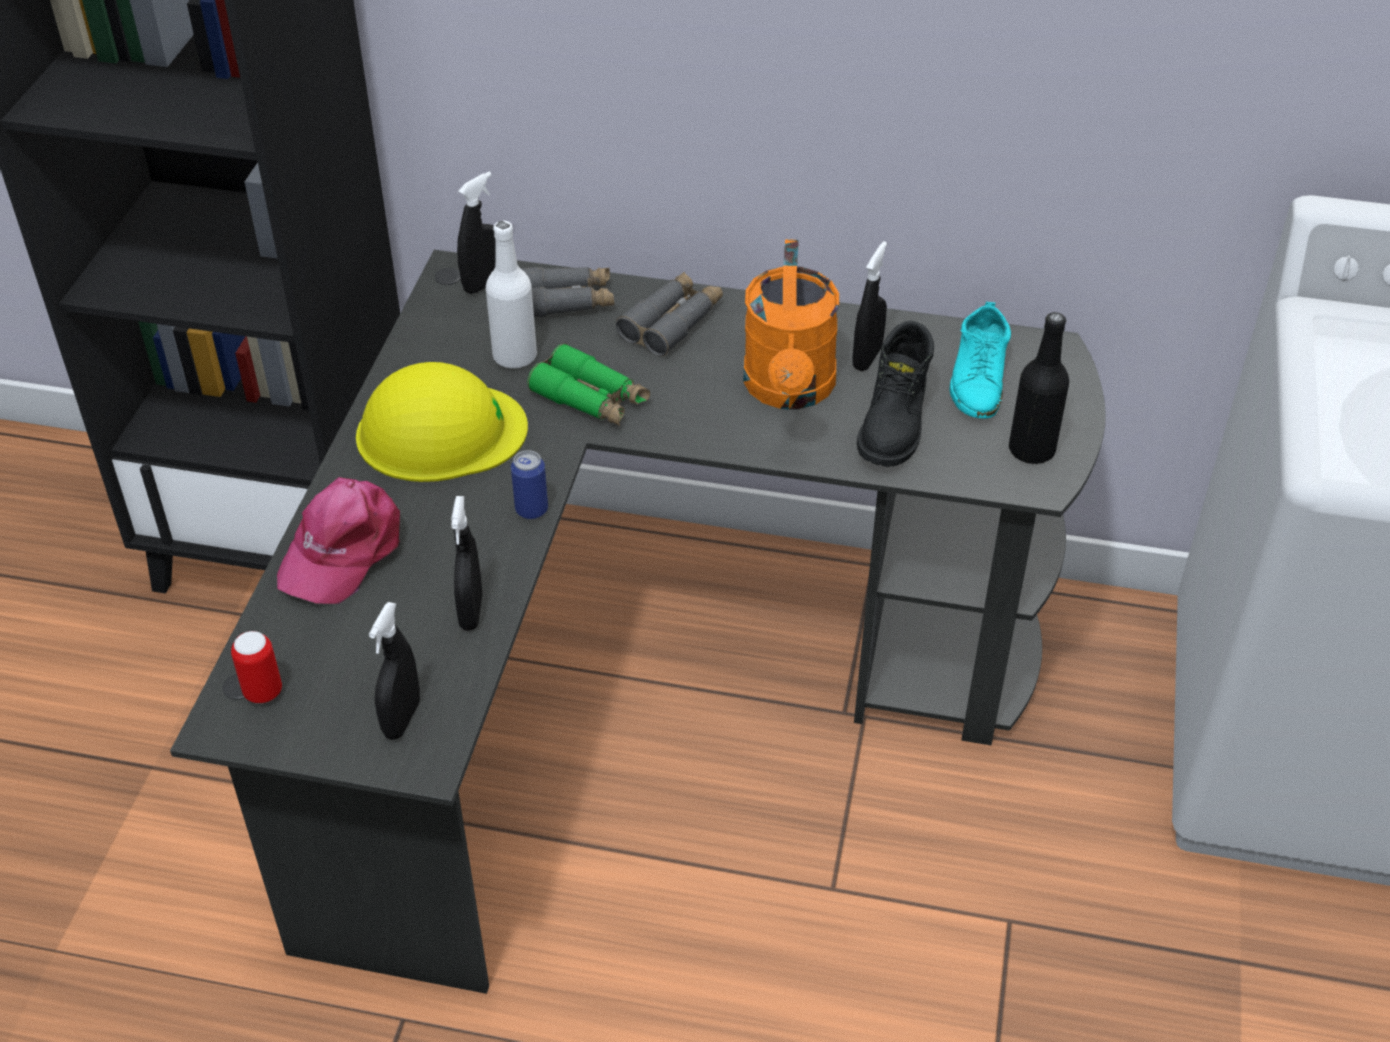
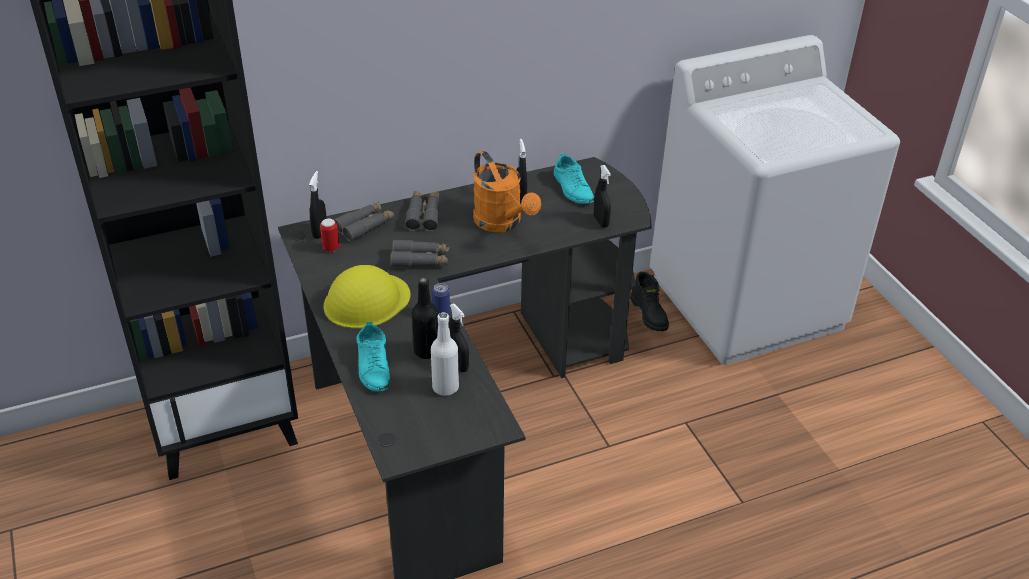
camera: 35 degrees left, 5 degrees down
can [231,631,282,704] -> can moved to [320,219,340,252]
pink cap [277,477,400,604] -> turquoise shoe [356,322,391,392]
black spray bottle [369,602,420,740] -> black spray bottle moved to [594,165,611,228]
white bottle [486,221,537,369] -> white bottle moved to [431,312,459,396]
green binoculars [527,343,650,426] -> grey binoculars [391,240,449,268]
black boot [857,321,934,467] -> black boot moved to [630,272,669,331]
black bottle [1009,312,1069,464] -> black bottle moved to [412,277,438,359]

